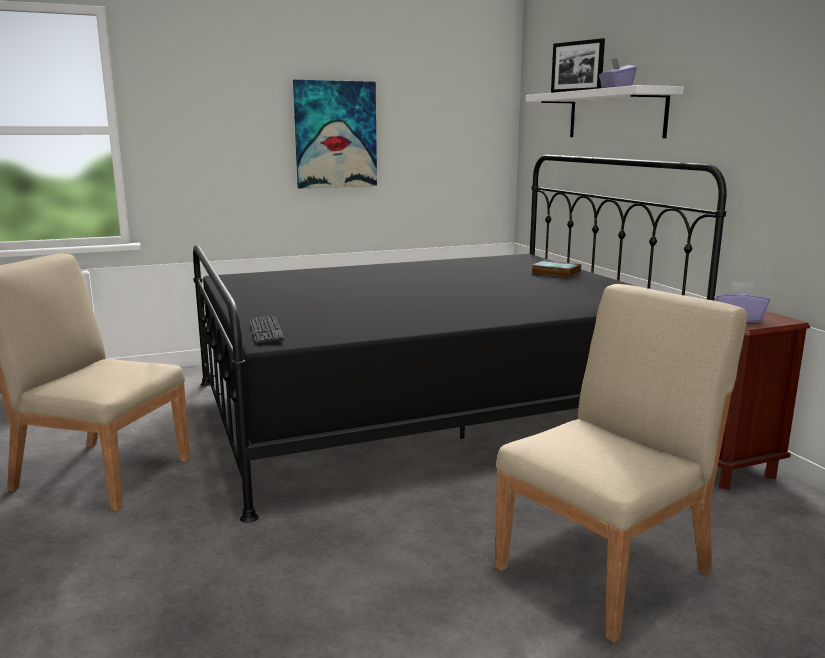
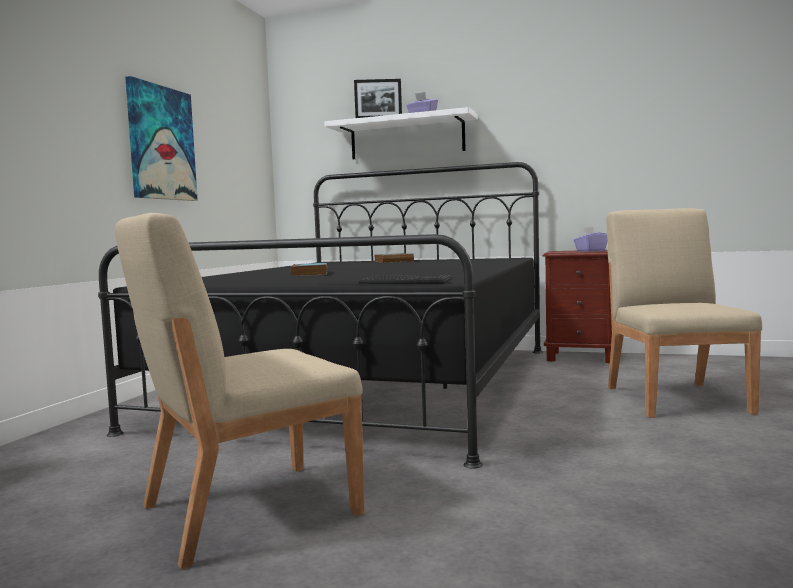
camera: 50 degrees left, 10 degrees down
none -> book [291,263,328,276]

